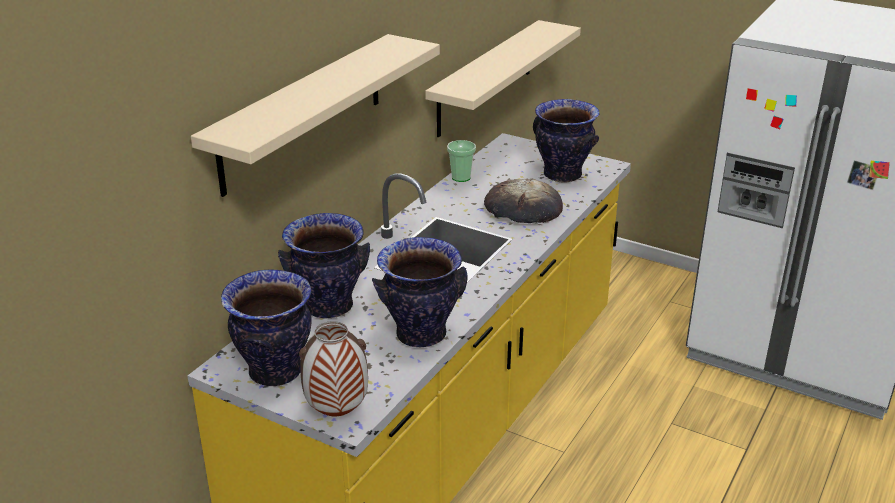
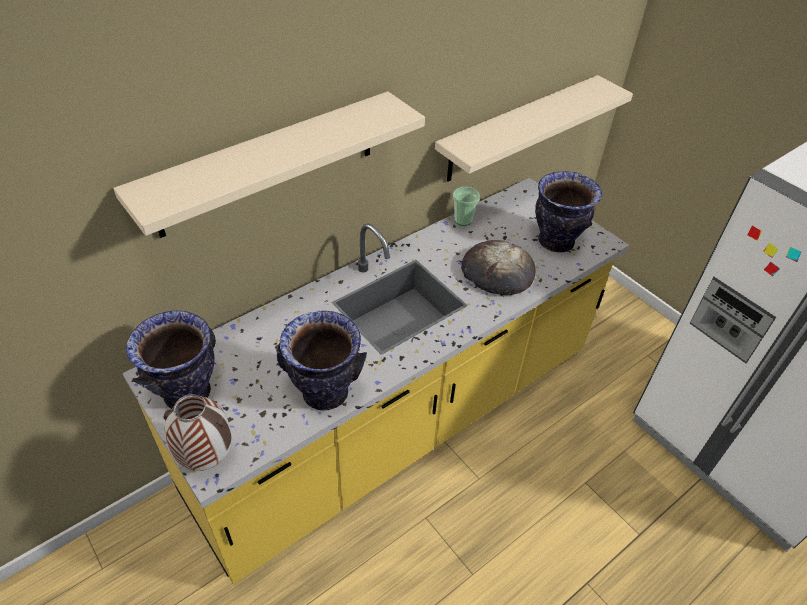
camera: 20 degrees right, 15 degrees up
vase [278,213,370,319] -> none

